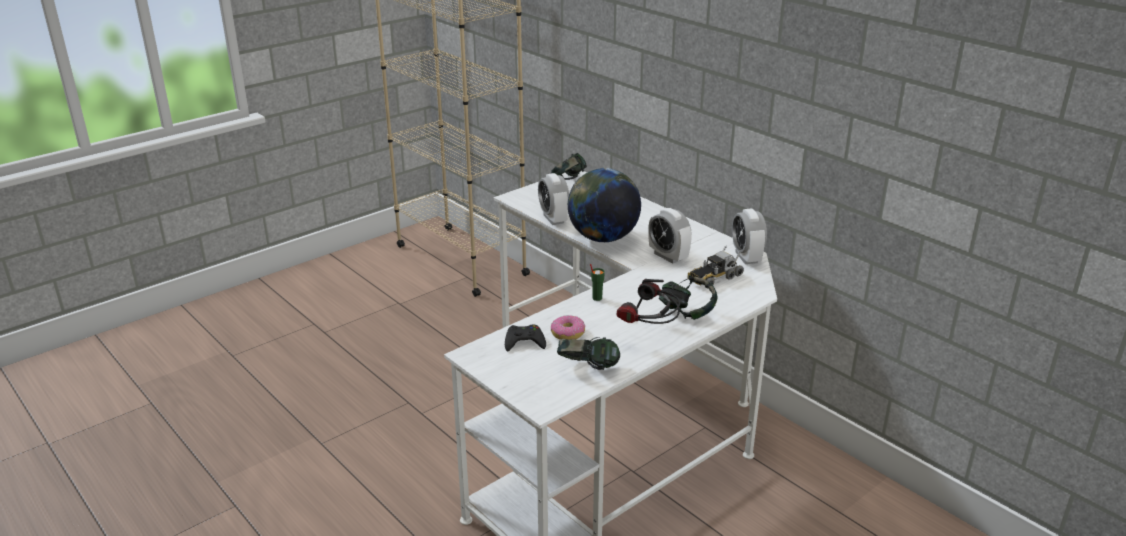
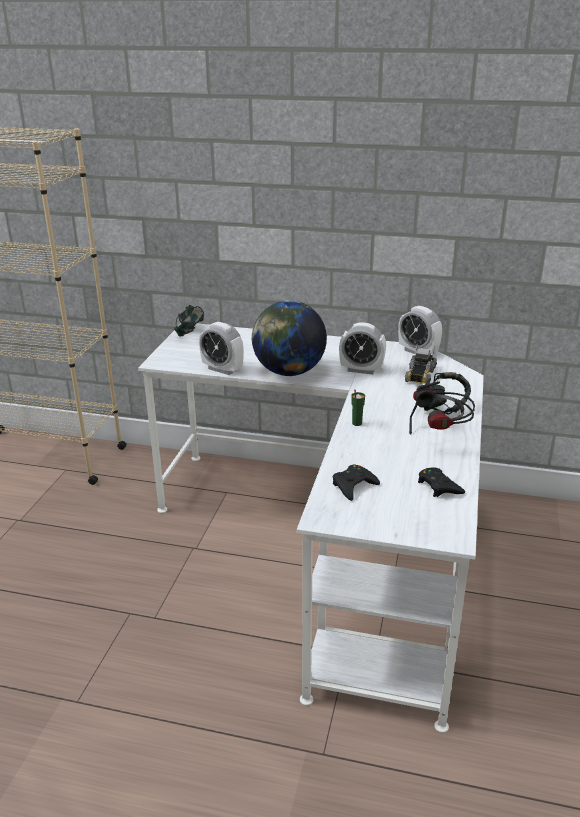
camera: 35 degrees left, 0 degrees up
donut [551,315,585,340] -> none
headphones [557,337,620,370] -> black game controller [418,468,465,497]

